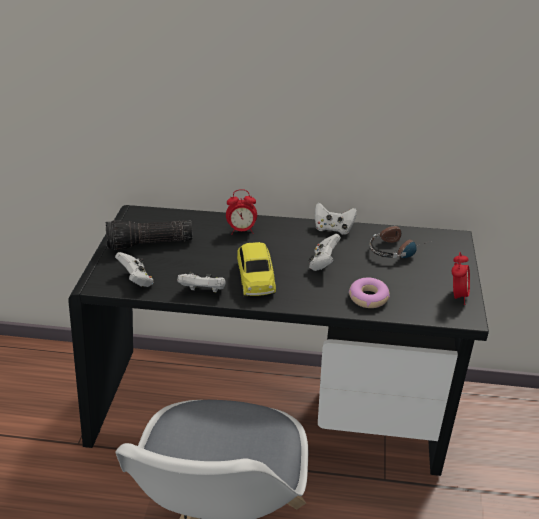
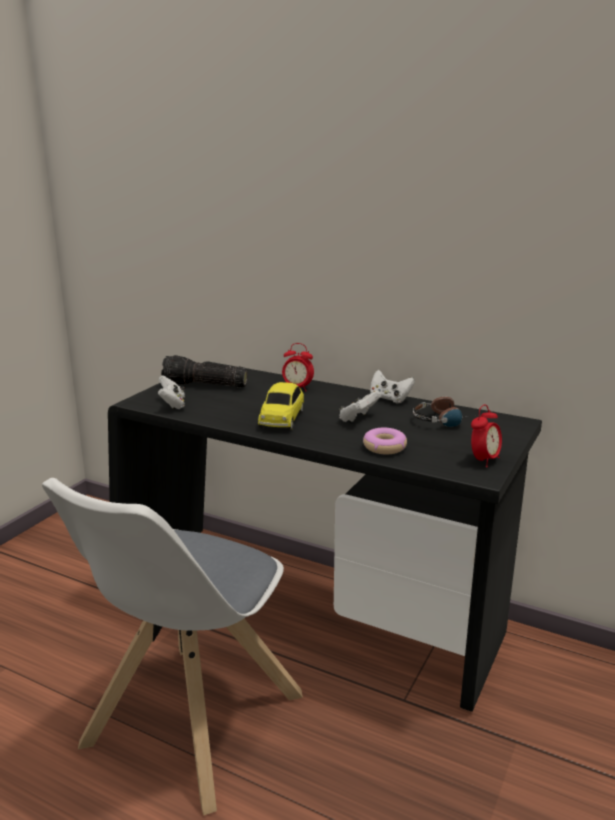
camera: 20 degrees right, 15 degrees down
white game controller [177,272,225,292] -> none

